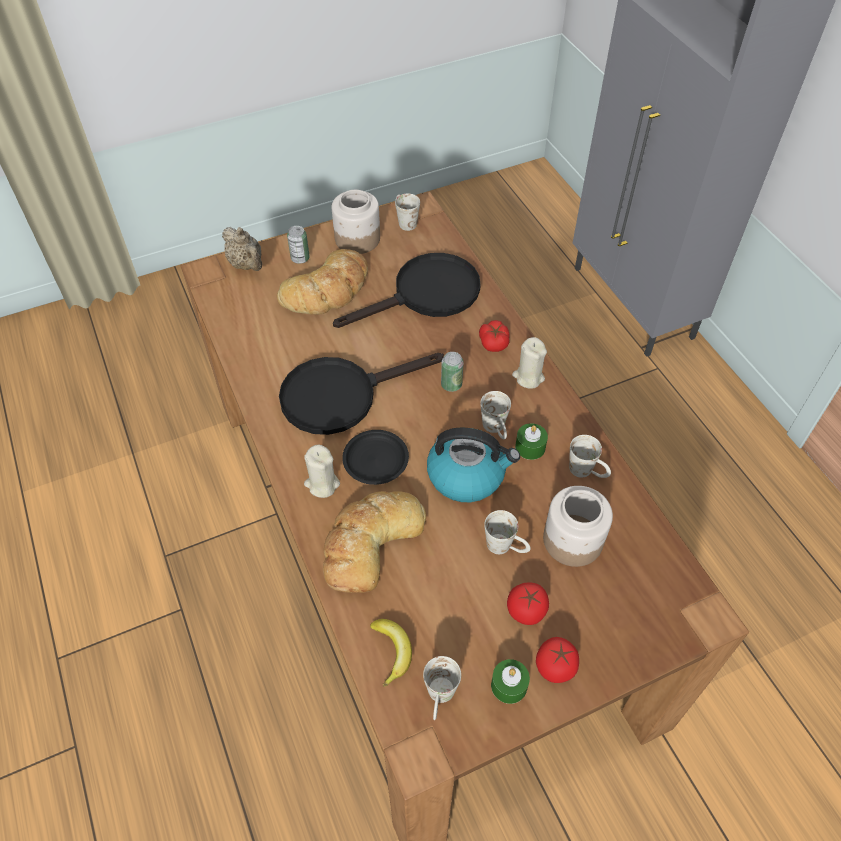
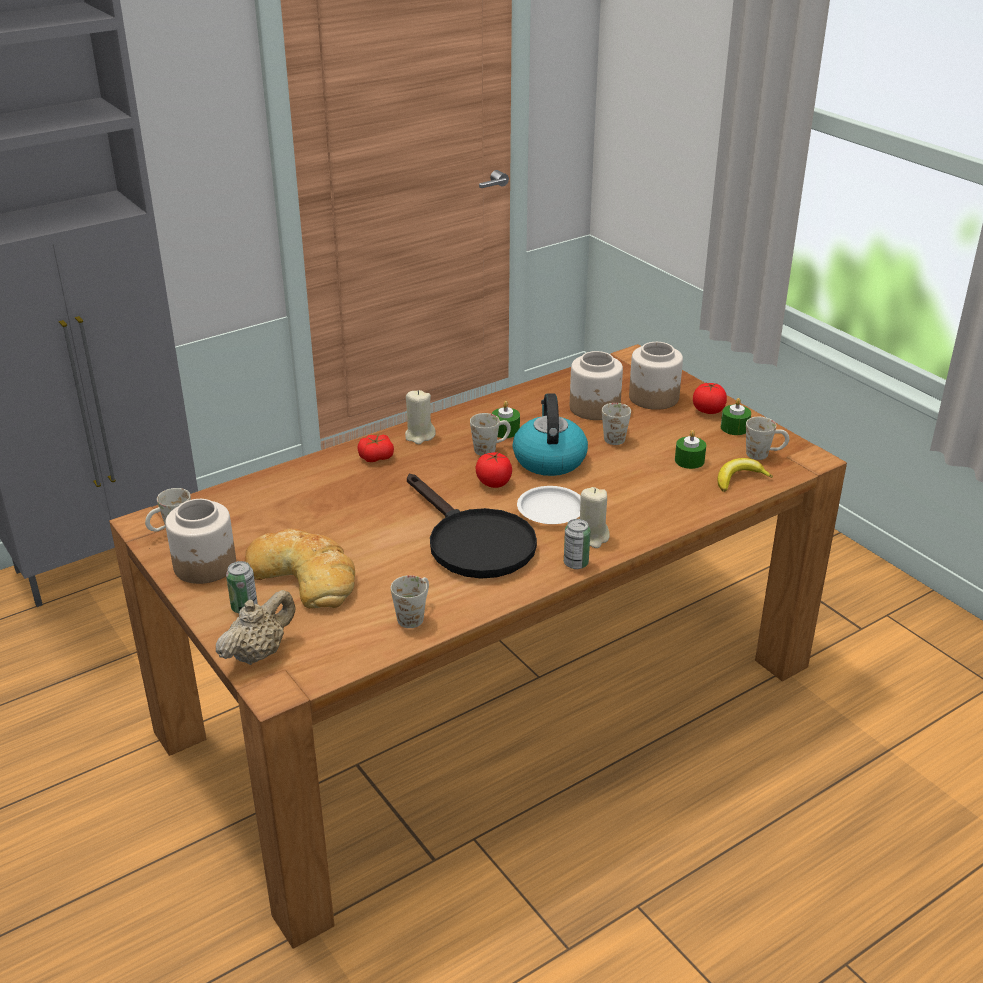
camera: 100 degrees left, 20 degrees down
bread [323,491,426,593] -> none
black frying pan [333,253,481,328] -> none
black plate [342,430,409,485] -> white plate [517,486,581,524]
can [441,352,464,392] -> can moved to [564,519,590,569]
tomato [507,582,549,625] -> tomato moved to [476,452,512,488]
white mug [569,435,611,478] -> white mug moved to [391,575,429,628]
none -> jar [629,342,683,410]
none -> green candle [675,430,706,469]

